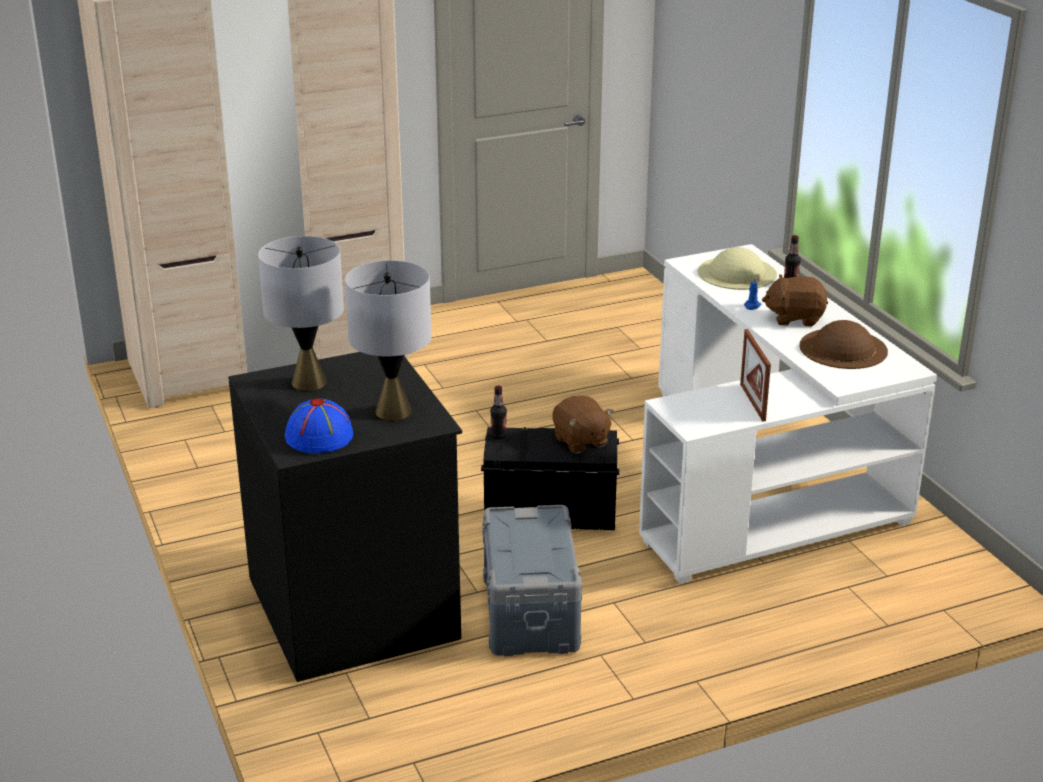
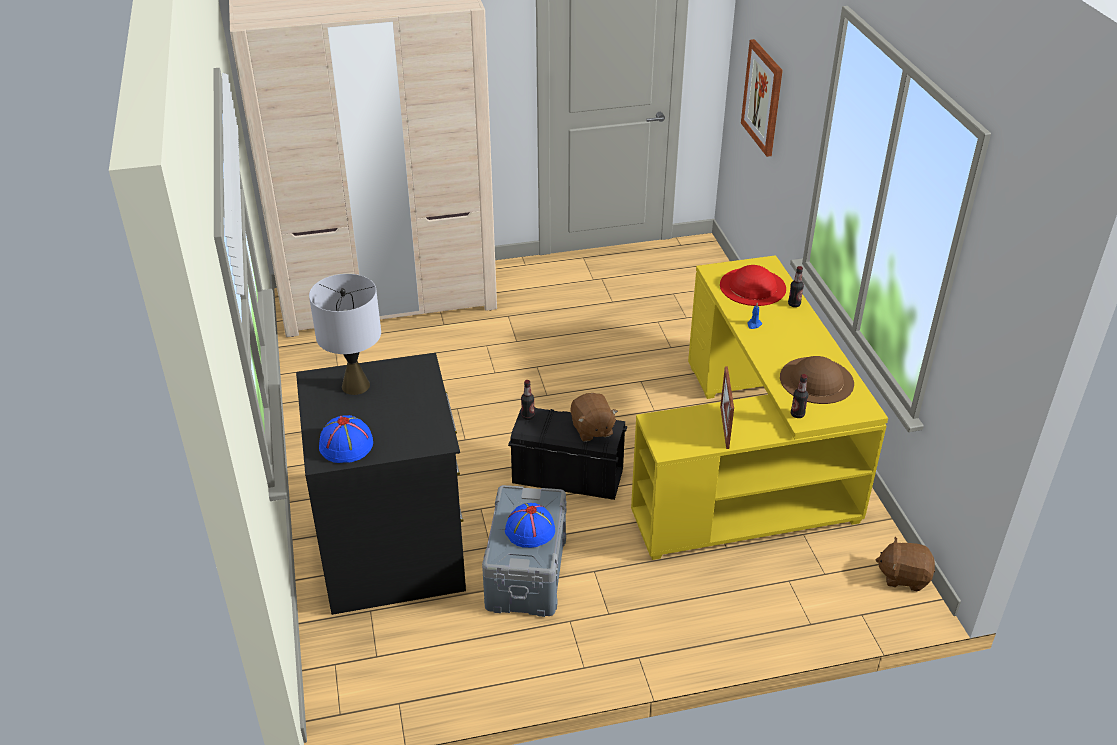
camera: 10 degrees right, 10 degrees up
grey table lamp [345,260,432,421] -> none
white desk [639,244,937,584] -> yellow desk [631,255,888,560]
beige hat [698,247,777,290] -> red hat [720,265,786,306]
brown plush toy [762,274,828,327] -> brown plush toy moved to [876,537,935,591]
none -> blue hat [505,503,555,548]
none -> picture [741,39,783,157]
none -> bottle [791,374,808,418]

